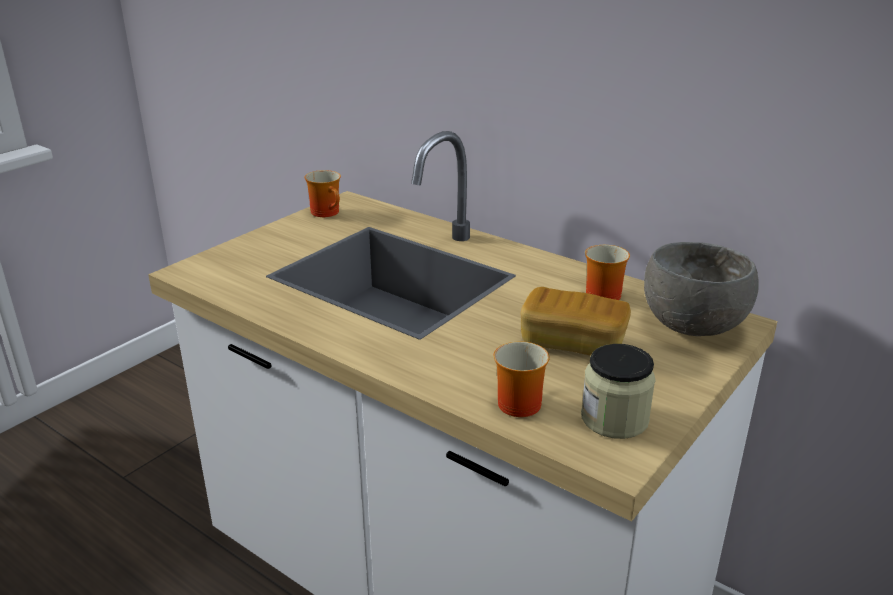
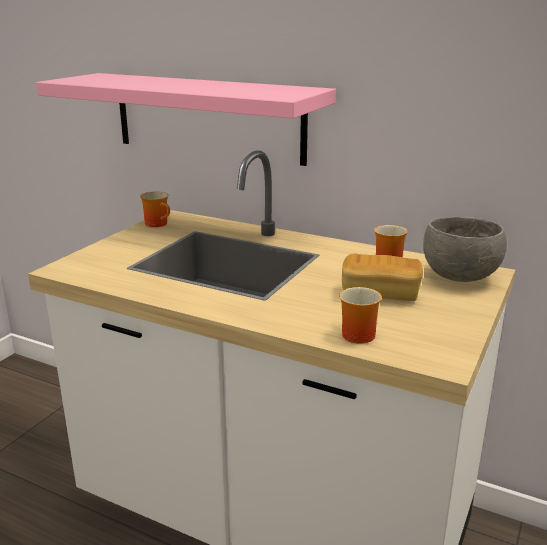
camera: 10 degrees left, 5 degrees down
jar [581,344,656,439] -> none
none -> pink shelf [36,73,336,166]

